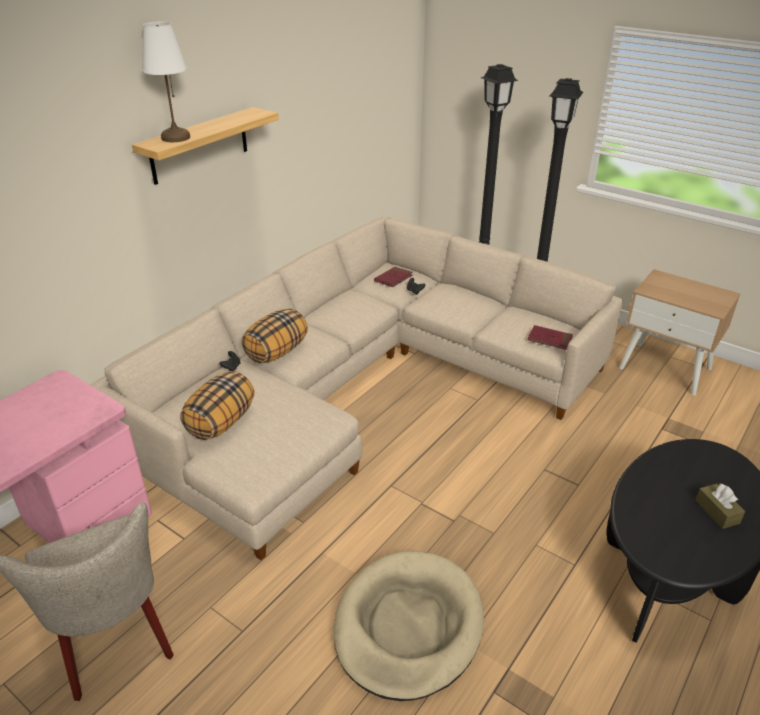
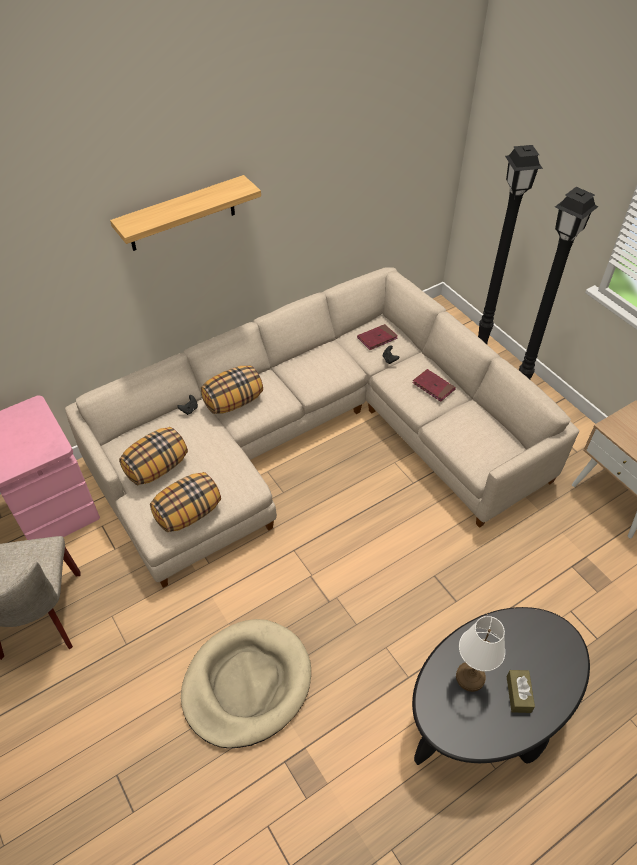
camera: 20 degrees right, 15 degrees up
white table lamp [142,21,190,142] -> white table lamp moved to [456,616,505,692]
red book [528,325,573,350] -> red book moved to [412,369,456,402]
none -> pillow [150,472,221,532]

